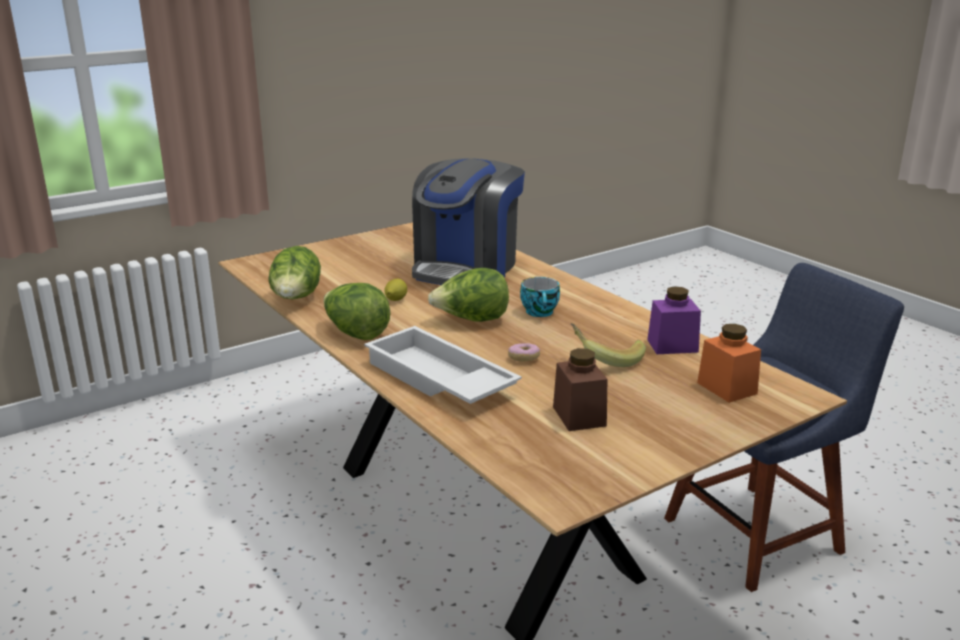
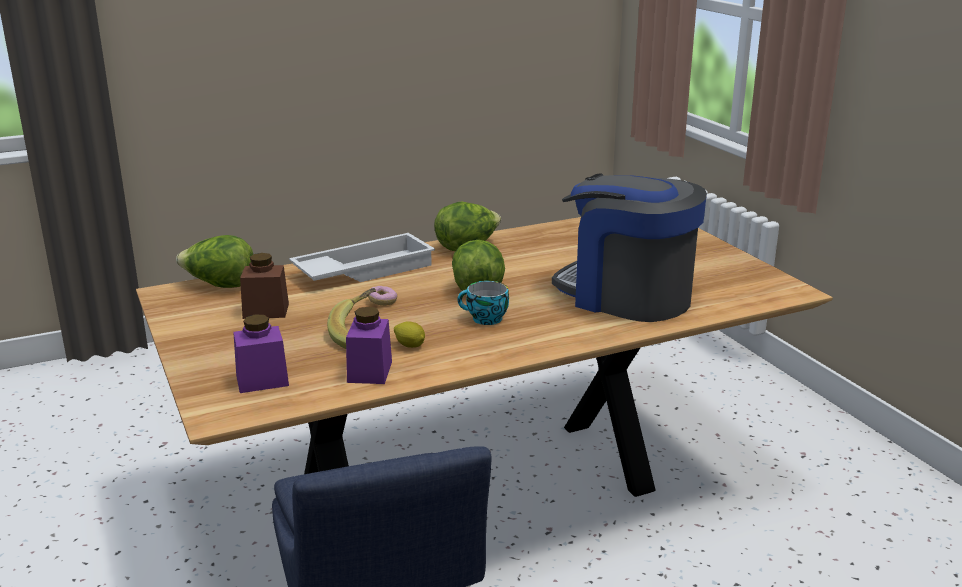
camera: 100 degrees right, 0 degrees up
lettuce [268,246,321,299] -> lettuce moved to [176,235,253,288]
lemon [384,279,407,301] -> lemon moved to [394,322,425,348]
orange jar [697,324,761,403] -> purple jar [233,314,289,393]

